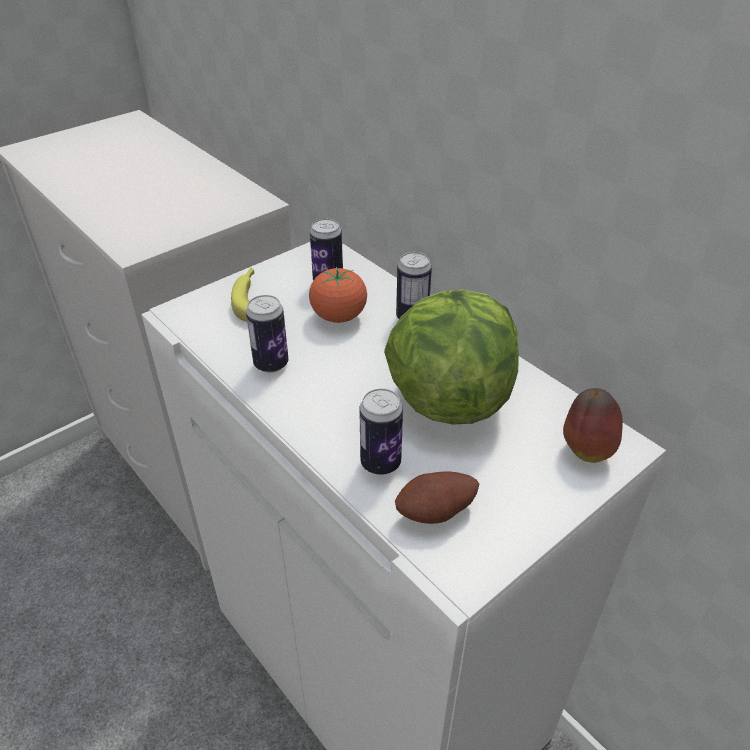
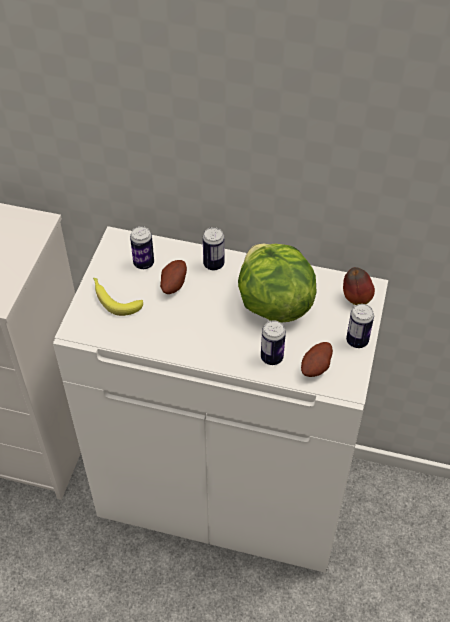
camera: 35 degrees left, 10 degrees up
can [246,295,289,373] -> can moved to [346,304,374,348]
tomato [309,267,367,323] -> potato [160,260,187,294]

